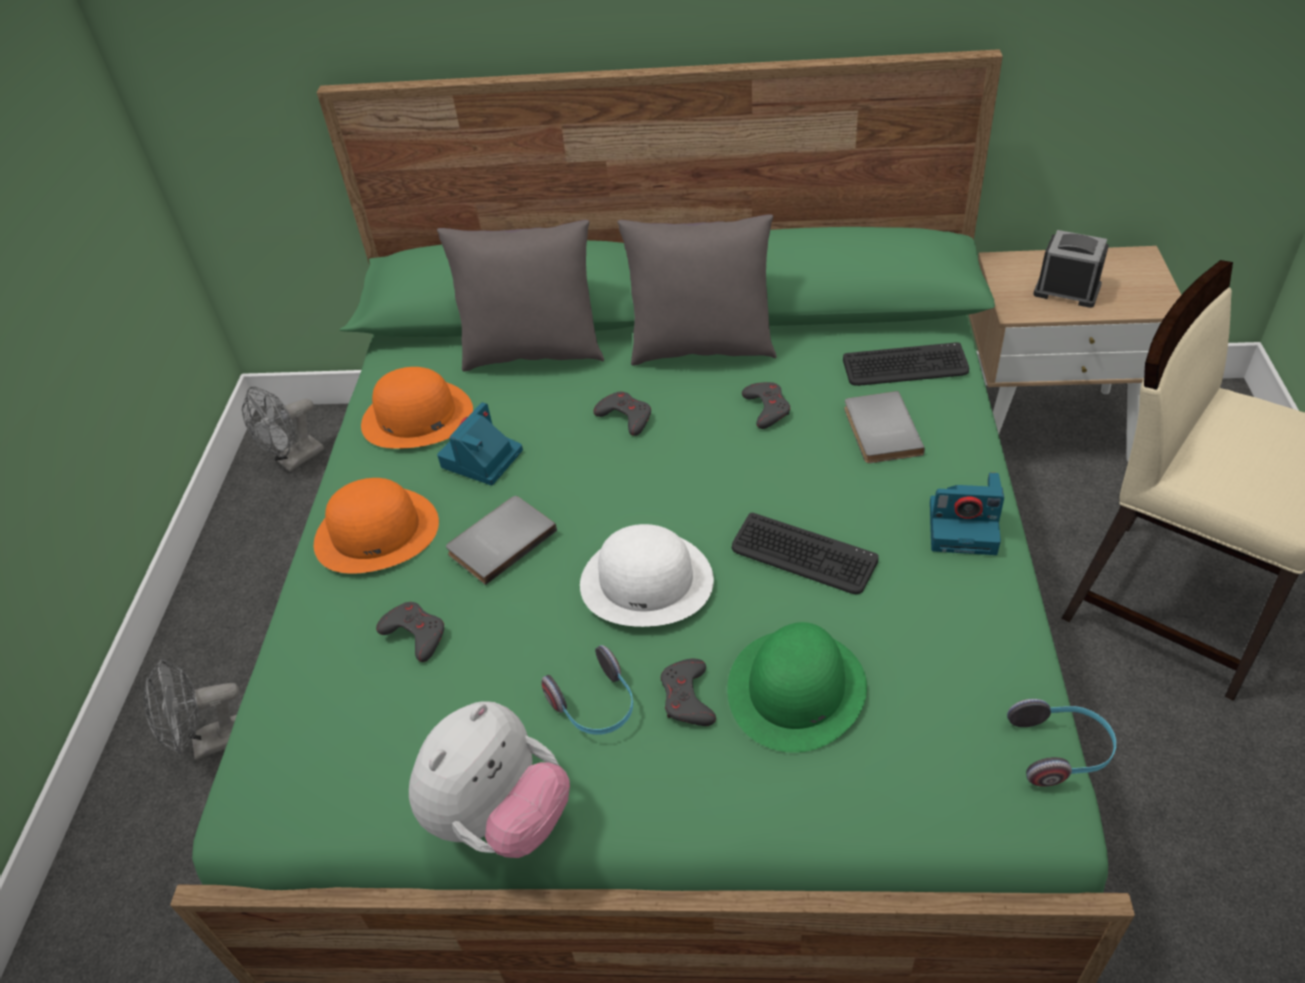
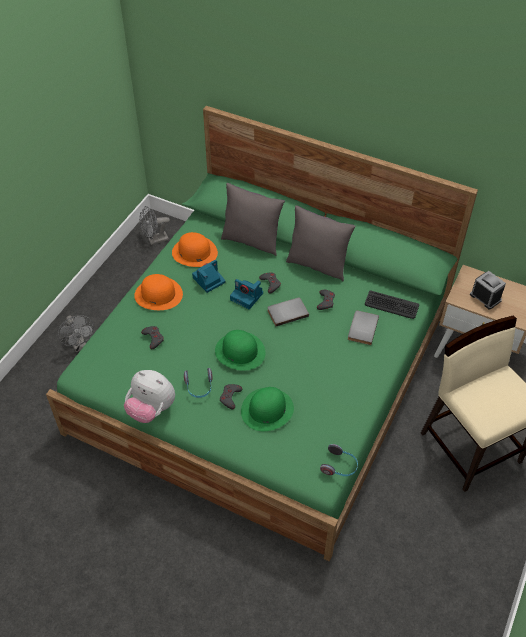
camera: 20 degrees right, 5 degrees up
grey fan [144,658,239,761] -> grey fan turned 120 degrees counterclockwise [58,315,94,352]
plush toy [409,701,570,858] -> plush toy turned 60 degrees clockwise [124,370,175,423]
grey book [446,496,557,585] -> grey book moved to [267,297,309,326]
white hat [580,524,714,627] -> green hat [215,330,265,370]
keyboard [732,513,879,594] -> none
camera [930,473,1004,555] -> camera moved to [230,279,263,309]

